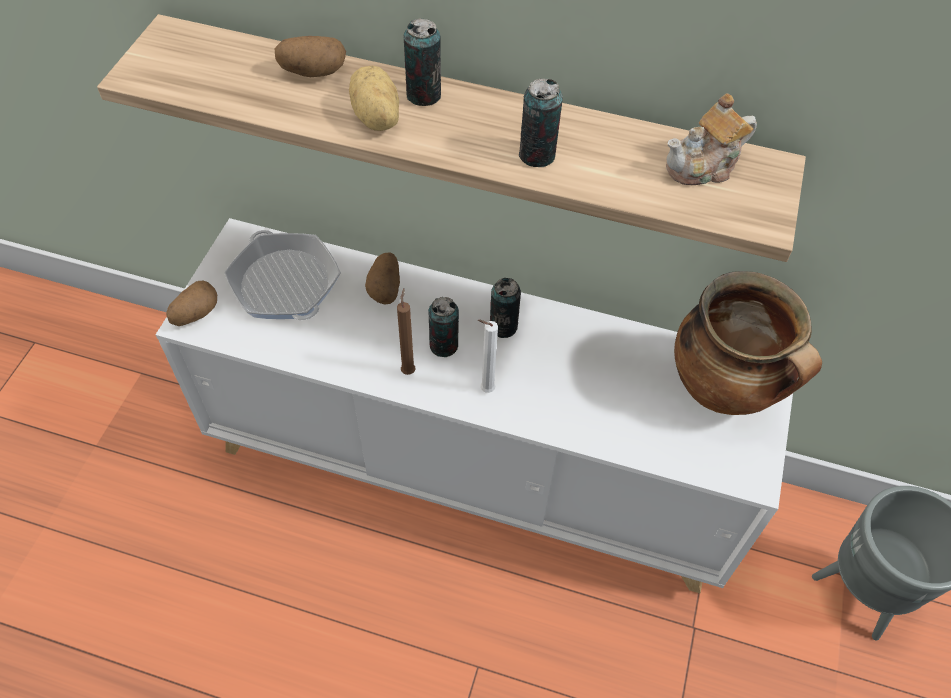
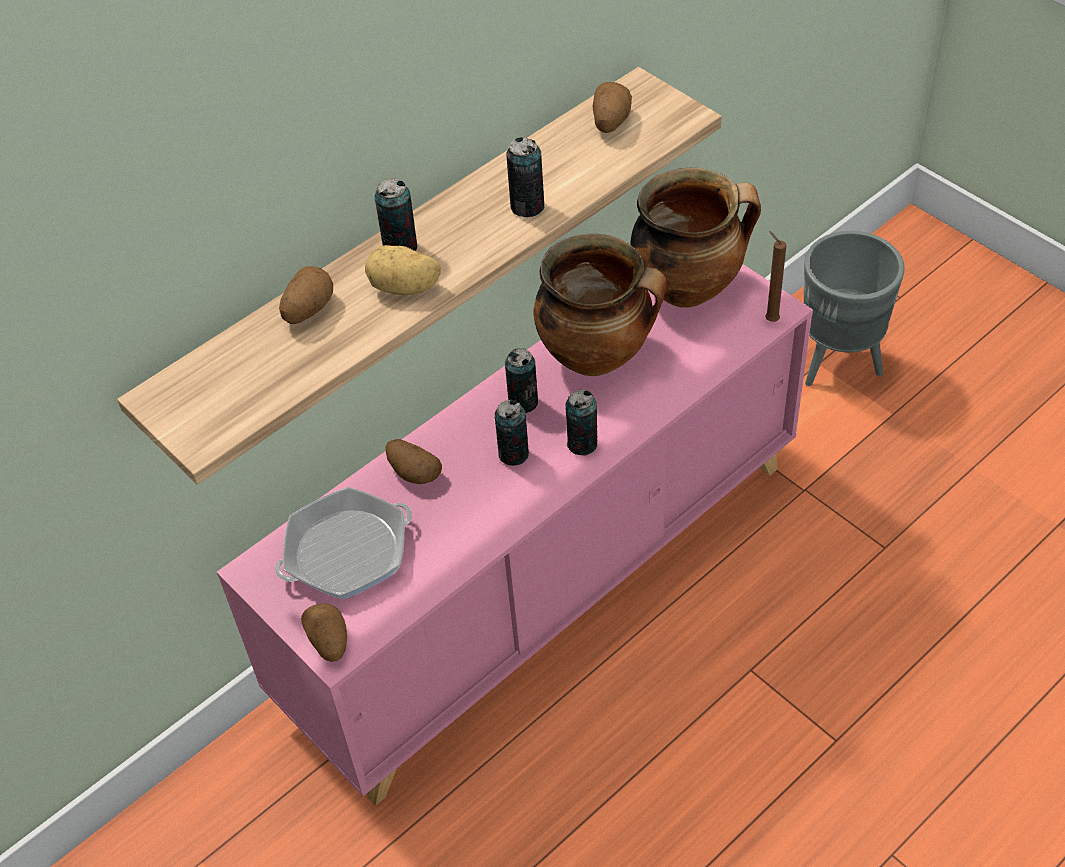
camera: 55 degrees left, 5 degrees down
white cabinet [156,218,793,593] -> pink cabinet [217,264,813,806]
frying pan [224,230,341,320] -> frying pan turned 150 degrees clockwise [275,487,412,599]
brown candle [397,288,415,375] -> brown candle moved to [765,231,786,322]
white candle [478,320,498,393] -> can [565,390,597,455]
teapot [666,93,757,185] -> potato [593,82,632,133]
none -> cooking pot [534,234,667,376]

